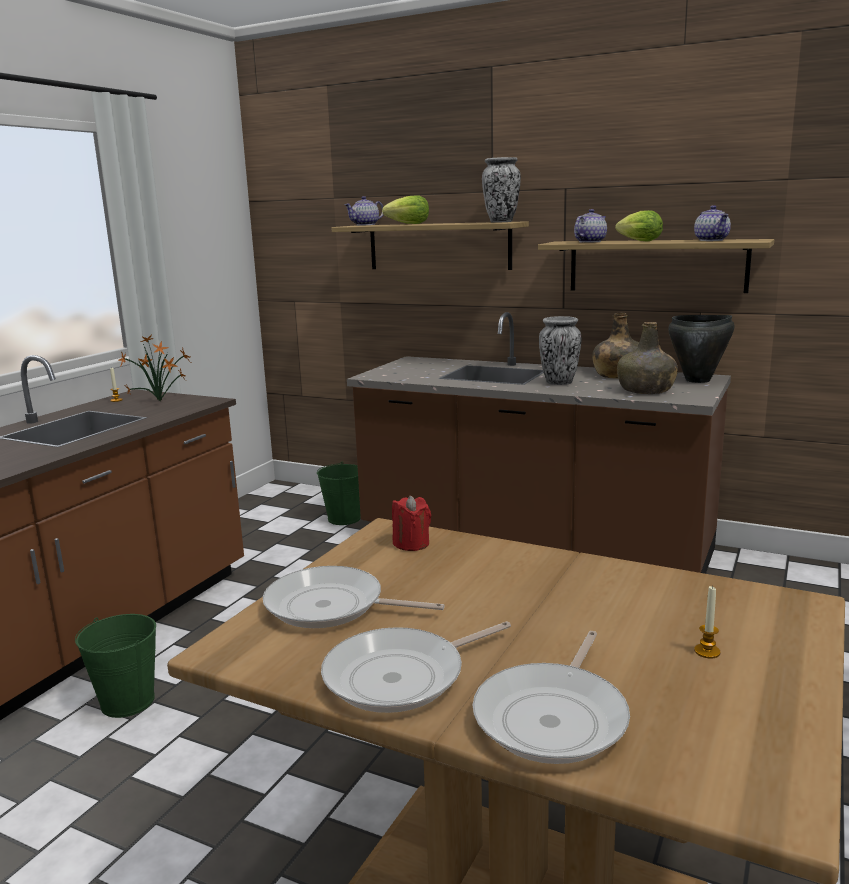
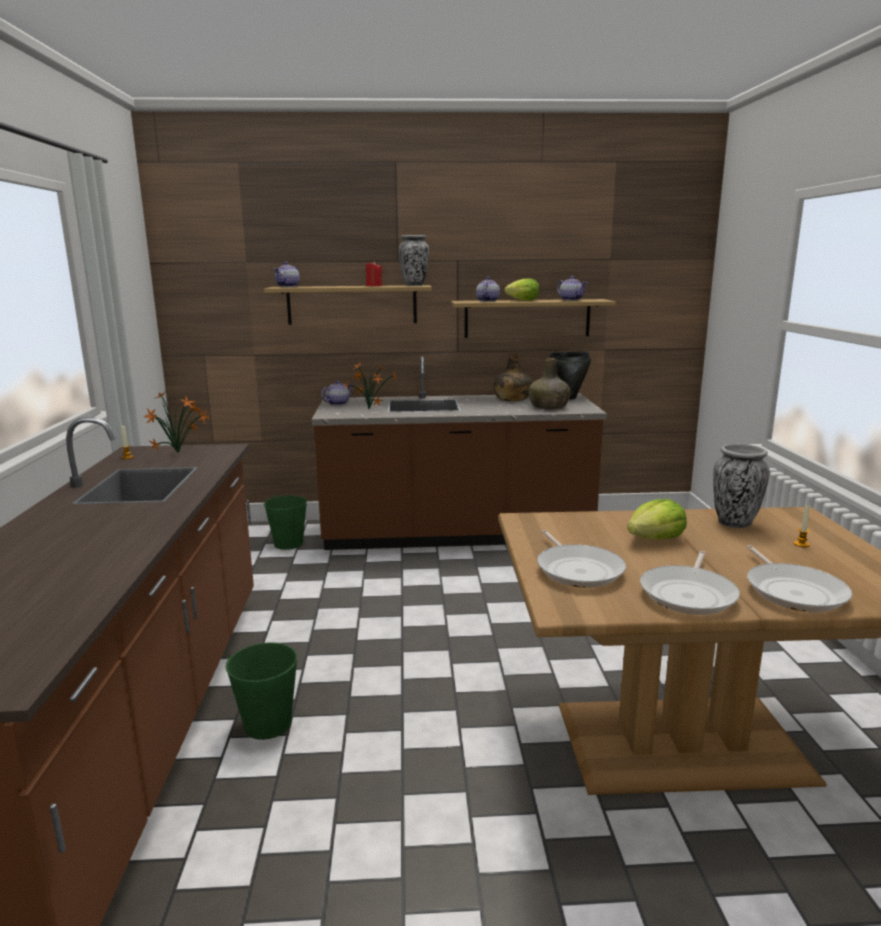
camera: 30 degrees left, 0 degrees up
frying pan [263,566,444,628] -> frying pan turned 90 degrees counterclockwise [537,530,626,588]
lettuce [382,195,429,224] -> lettuce moved to [627,499,687,540]
red candle [392,496,431,551] -> red candle moved to [366,261,383,286]
vase [539,316,581,385] -> vase moved to [713,444,770,528]
none -> teapot [321,381,353,405]
none -> potted plant [345,363,397,409]

